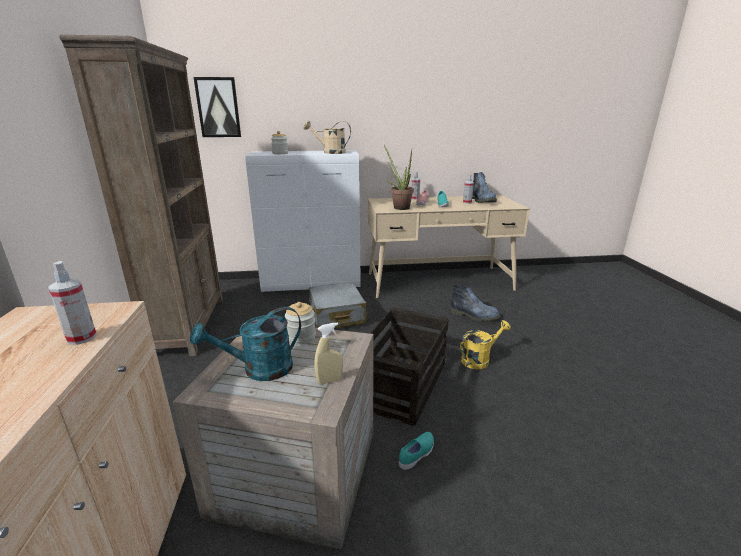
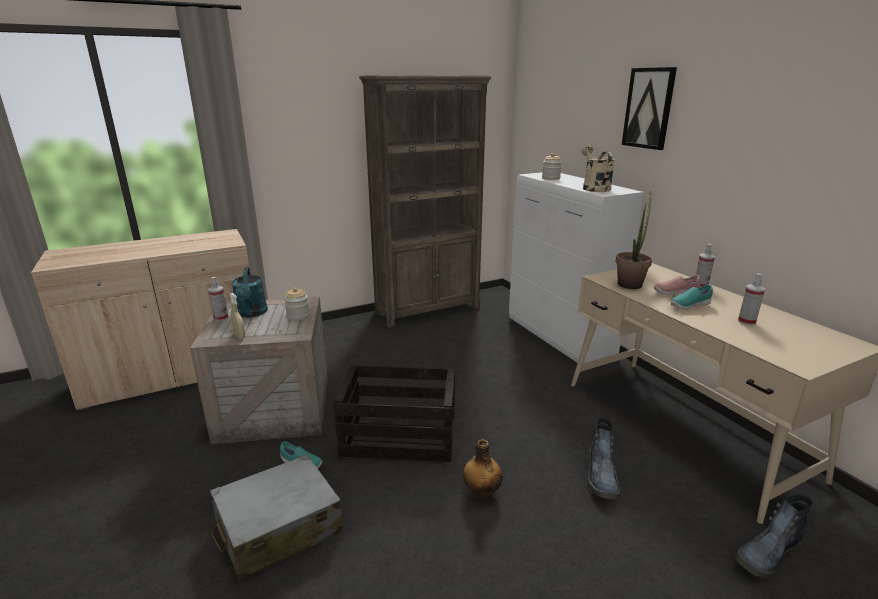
camera: 70 degrees right, 0 degrees up
spray bottle [48,261,97,345] -> spray bottle moved to [208,277,228,321]
turquoise watering can [190,307,301,381] -> turquoise watering can turned 150 degrees counterclockwise [231,267,268,318]
picture [193,77,241,137] -> picture moved to [622,67,677,150]
grey suitcase [309,282,367,328] -> grey suitcase moved to [210,454,343,581]
yellow watering can [460,320,511,369] -> bottle [463,439,503,499]
boot [472,172,497,203] -> boot moved to [735,494,812,578]

